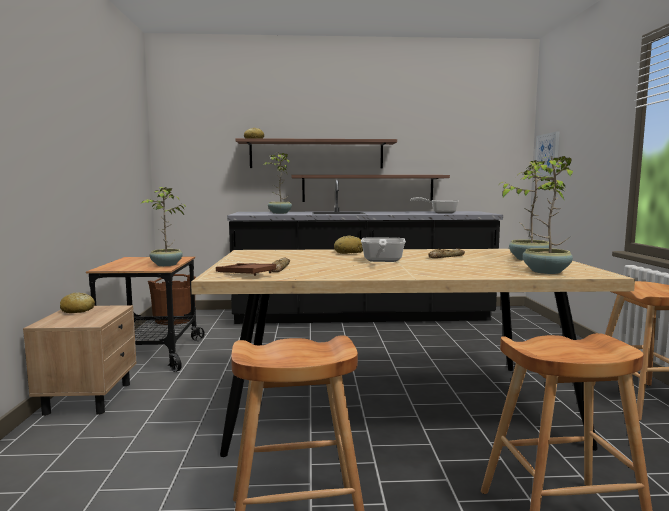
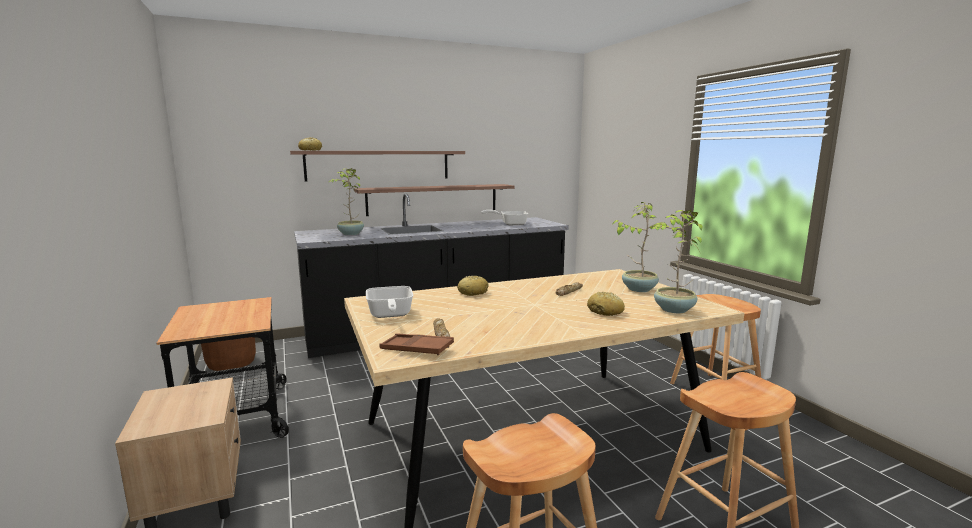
camera: 20 degrees left, 5 degrees up
bread [60,292,95,313] -> bread moved to [587,292,625,316]
potted plant [142,187,186,266] -> none
frying pan [361,237,406,262] -> frying pan moved to [366,286,413,318]
picture [535,132,559,176] -> none

